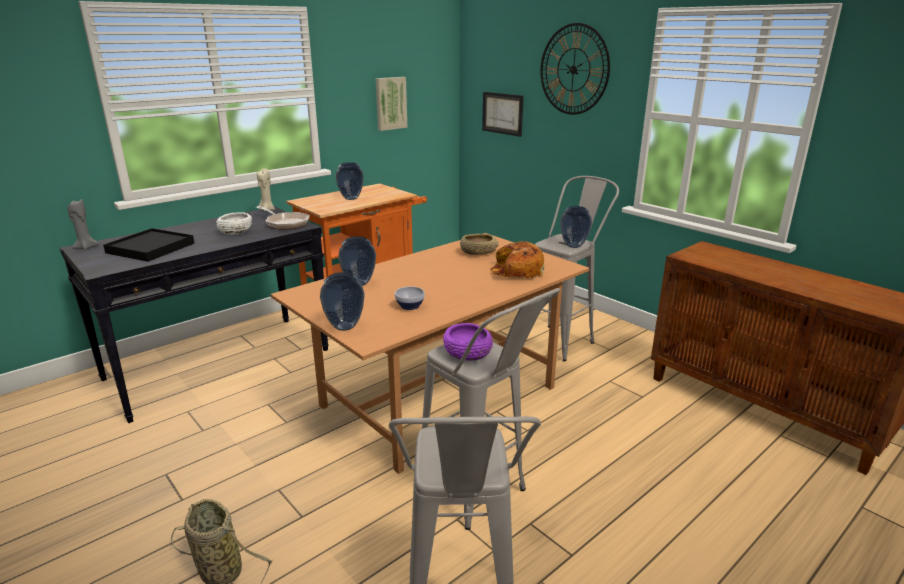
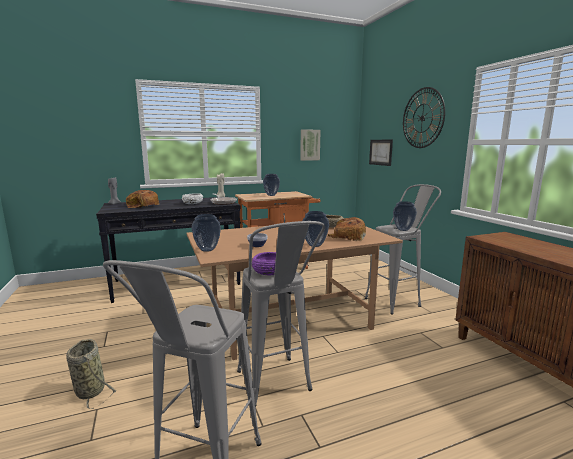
camera: 20 degrees right, 10 degrees down
black tray [103,228,194,262] -> bread [126,190,159,208]
vase [338,236,376,286] -> vase moved to [303,211,329,247]

